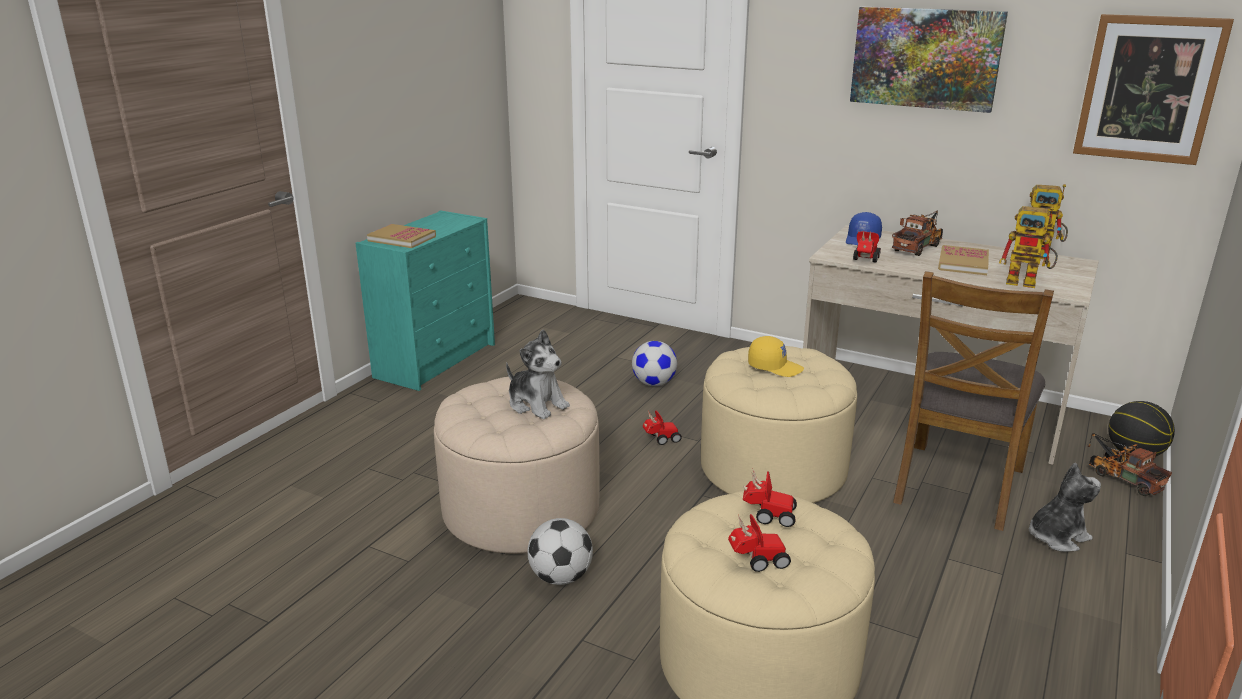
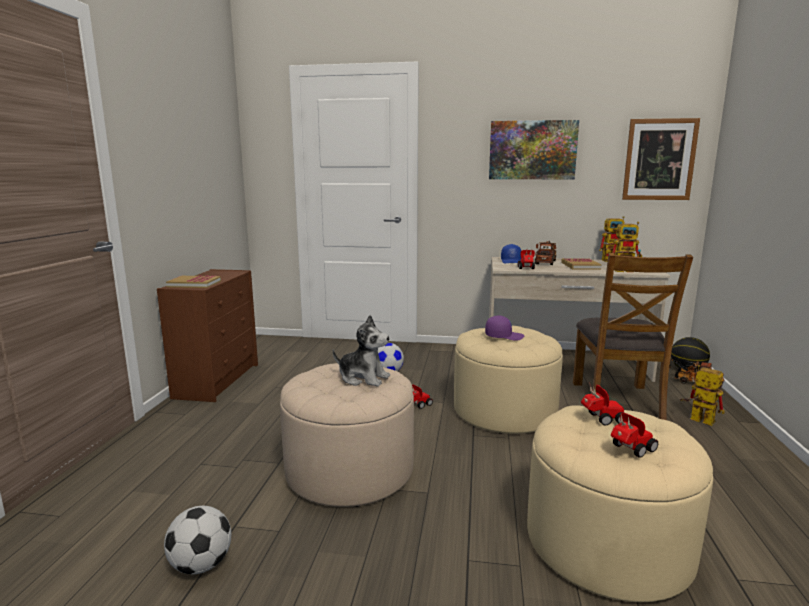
camera: 20 degrees left, 10 degrees down
turquoise dresser [356,210,495,391] -> brown dresser [157,269,258,402]
football [528,518,593,585] -> football moved to [164,506,231,574]
yellow cap [748,336,804,377] -> purple cap [485,315,524,341]
plush toy [1029,462,1101,552] -> toy robot [680,365,725,426]

